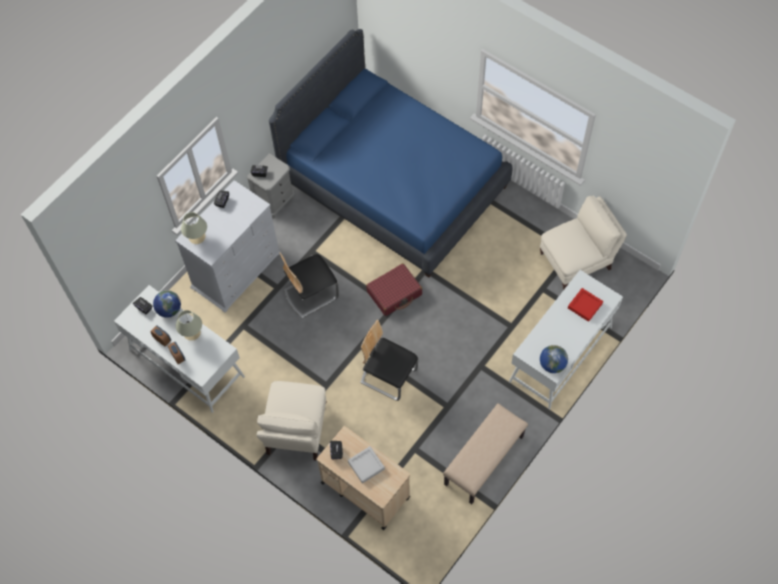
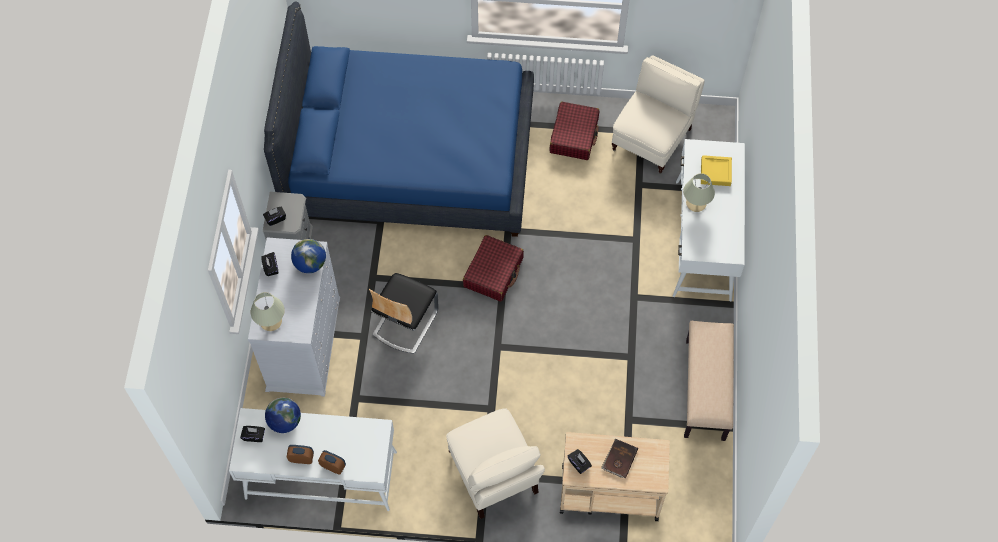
camera: 35 degrees left, 0 degrees up
beige table lamp [176,310,202,341] -> beige table lamp moved to [683,173,715,212]
grey tray [348,446,385,483] -> brown book [601,439,638,478]
chair [360,320,418,401] -> none
globe [540,345,568,373] -> globe moved to [291,239,326,273]
red tray [568,288,603,322] -> yellow tray [701,155,732,186]
none -> red suitcase [549,102,599,160]

